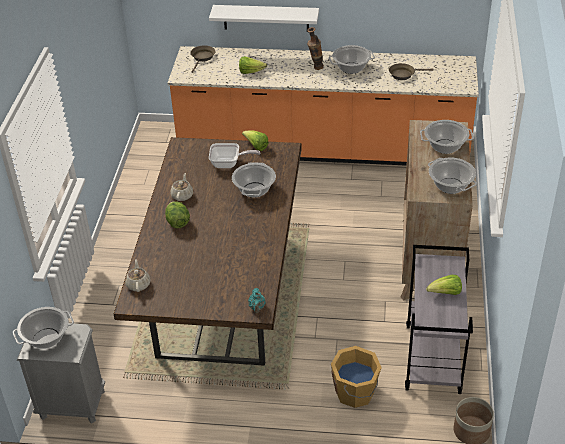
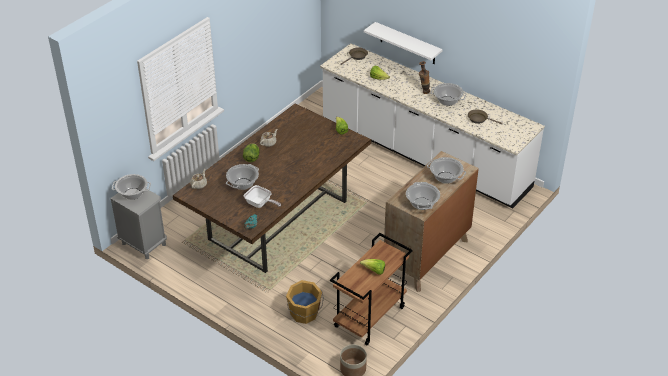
camera: 30 degrees right, 0 degrees up
orange counter [168,46,479,165] -> white counter [320,43,545,208]
frying pan [209,143,260,168] -> frying pan moved to [244,185,281,208]
cooking pot [232,162,276,198] -> cooking pot moved to [226,164,259,190]
grey cart [405,245,473,394] -> brown cart [330,233,413,345]

